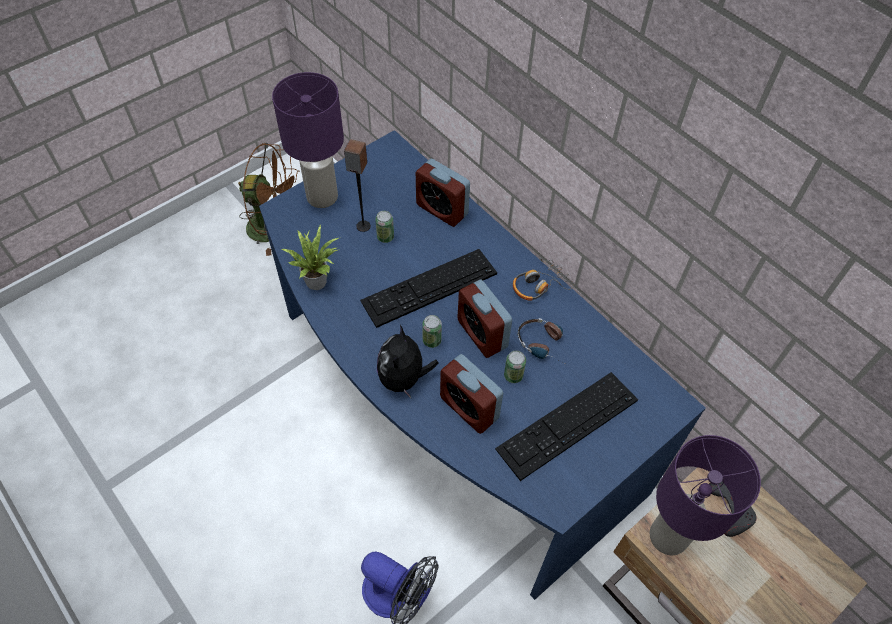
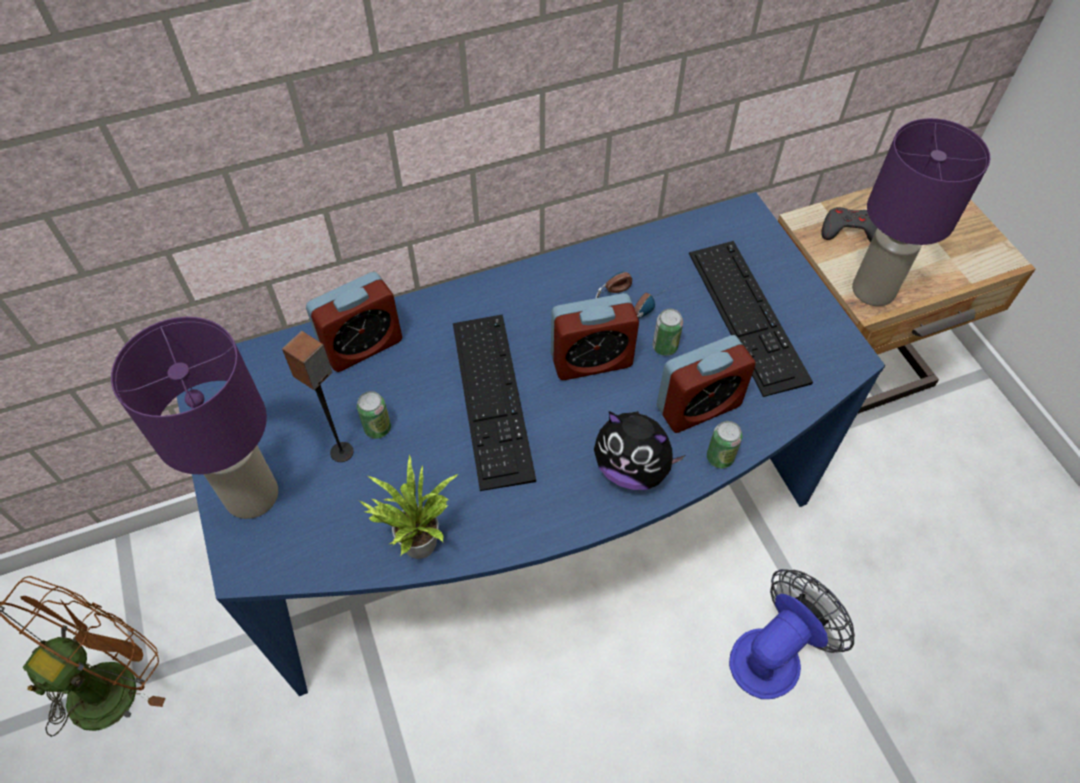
camera: 70 degrees left, 0 degrees up
can [422,315,442,348] -> can moved to [707,421,742,469]
headphones [513,257,574,301] -> none

